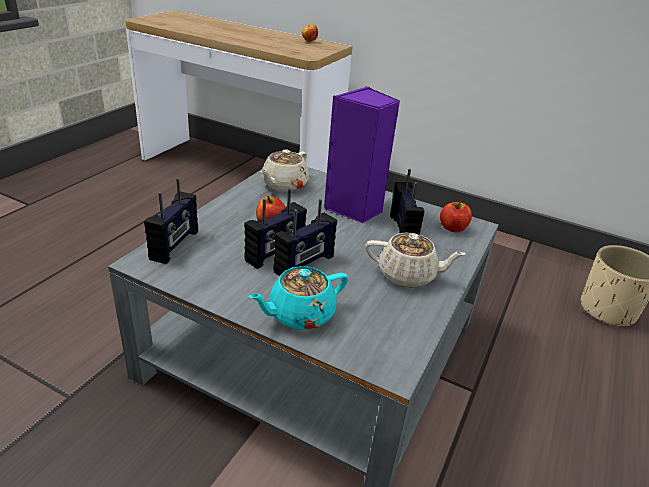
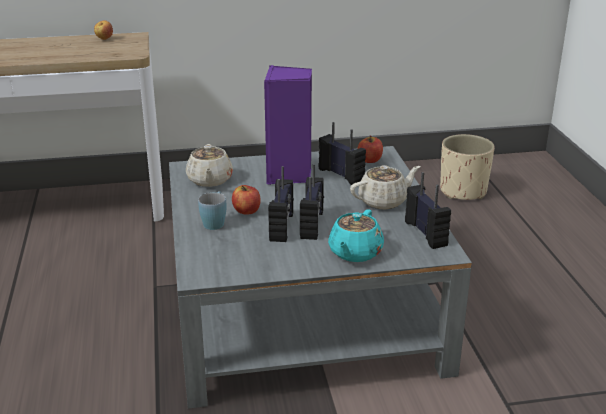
camera: 35 degrees left, 5 degrees down
radio [144,178,198,264] -> radio moved to [405,172,451,249]
none -> blue mug [198,191,227,230]

